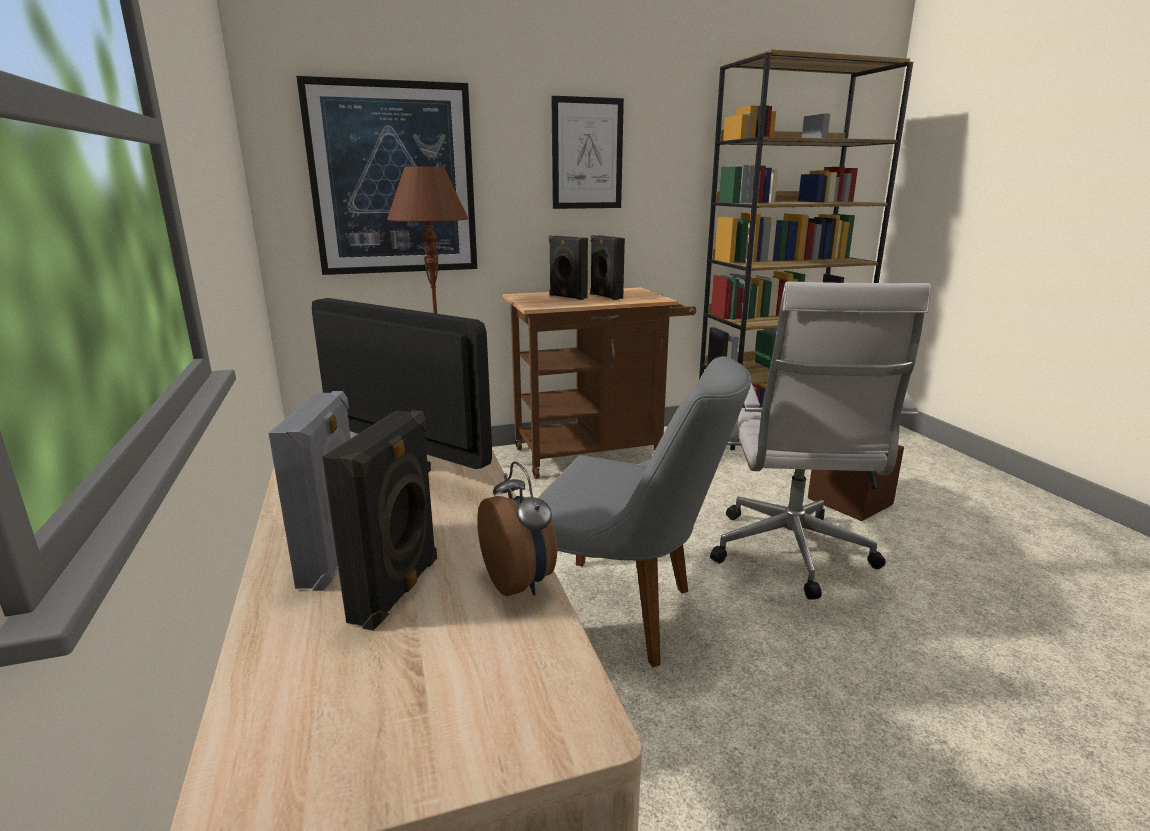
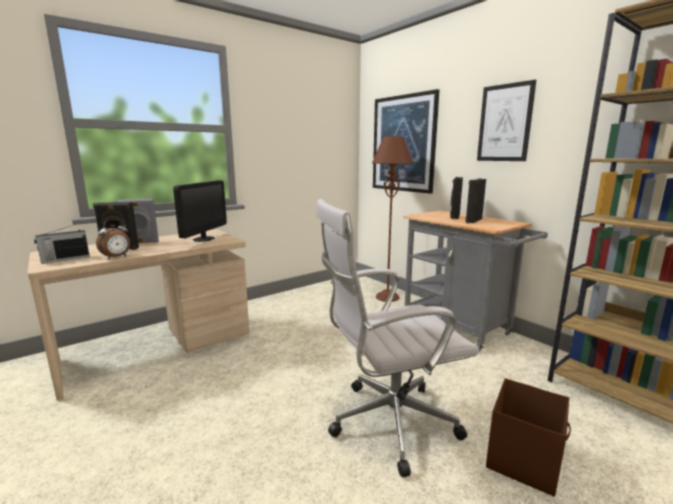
camera: 70 degrees right, 5 degrees down
brown cart [503,287,696,479] -> grey cart [403,211,548,352]
grey chair [538,356,752,667] -> none
none -> radio [34,224,90,264]

